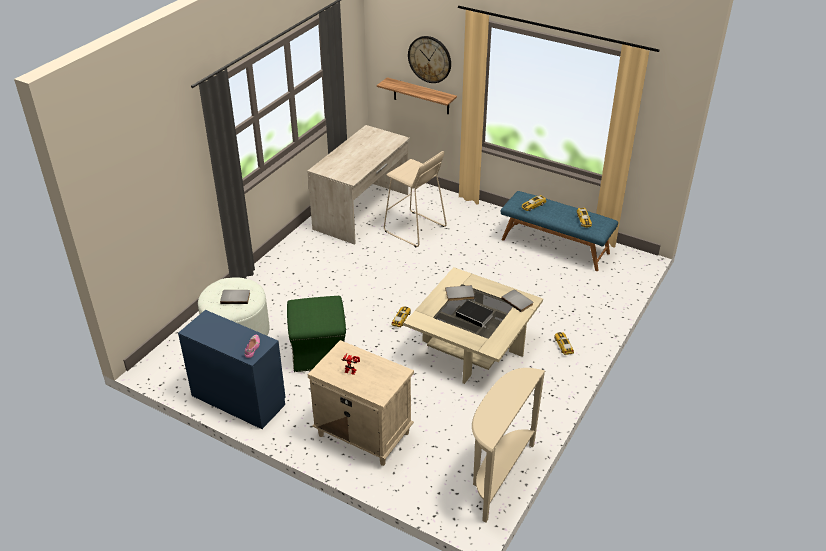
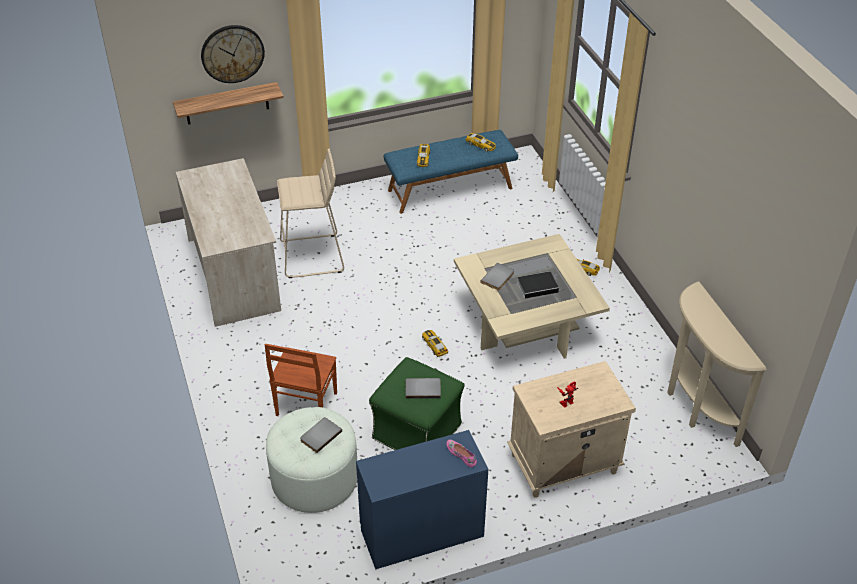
camera: 50 degrees left, 5 degrees up
grey book [501,289,533,312] -> grey book moved to [406,378,441,399]
none -> brown chair [265,344,337,416]

